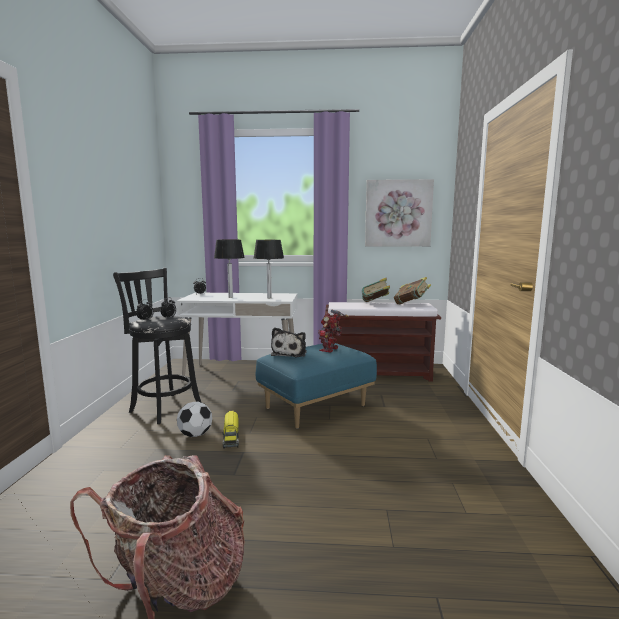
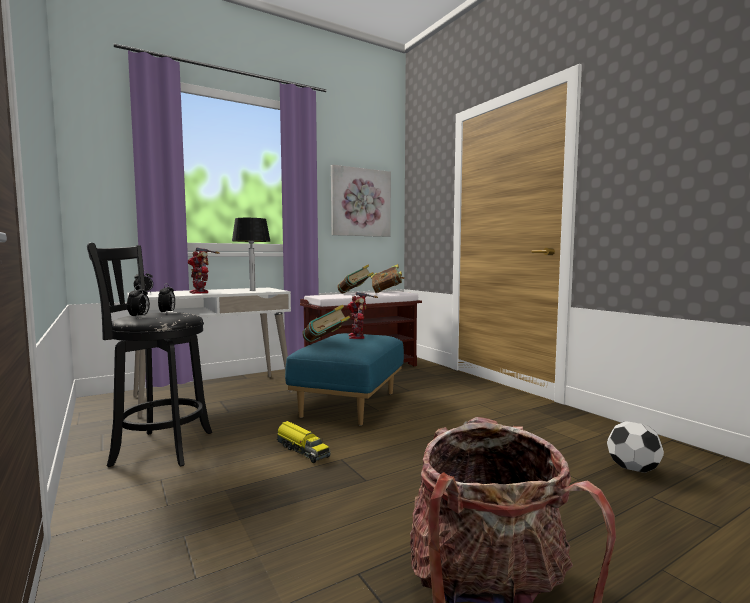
camera: 35 degrees left, 5 degrees down
football [177,402,212,437] -> football moved to [607,421,664,473]
table lamp [214,240,245,298] -> toy robot [188,247,220,294]
plush toy [271,327,307,357] -> book [303,305,350,343]

